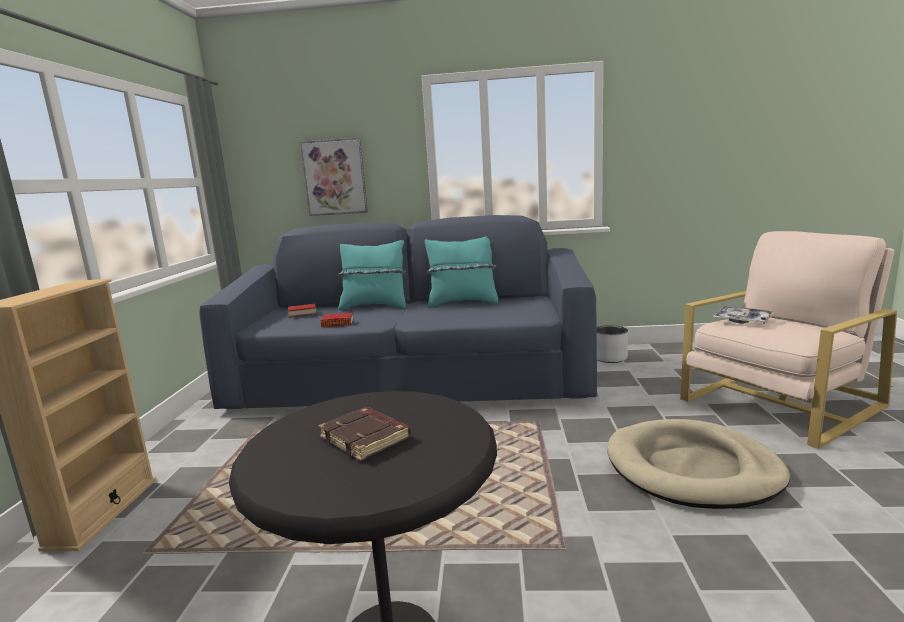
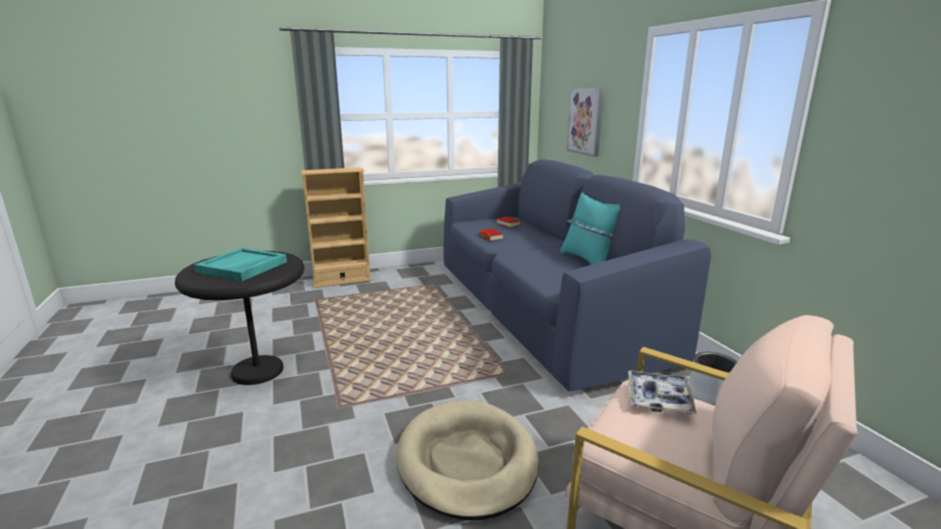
camera: 65 degrees right, 5 degrees up
brown book [318,407,411,461] -> turquoise tray [194,248,287,281]
turquoise pillow [338,240,406,310] -> none

